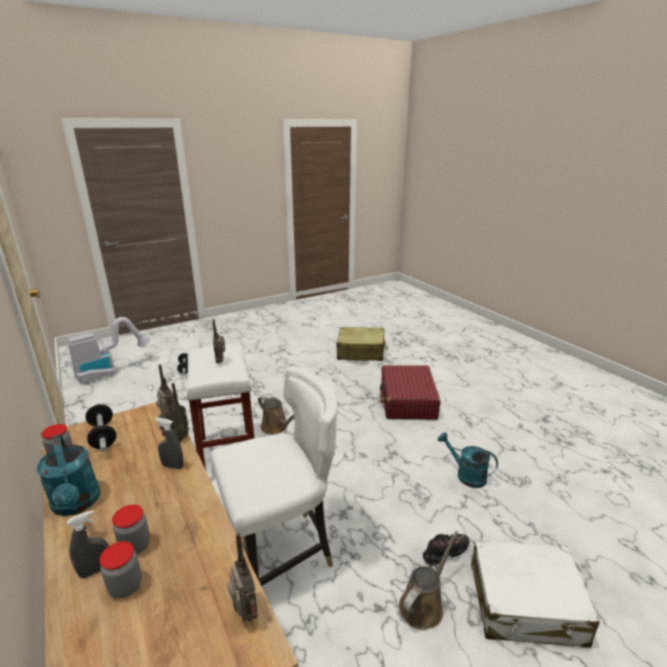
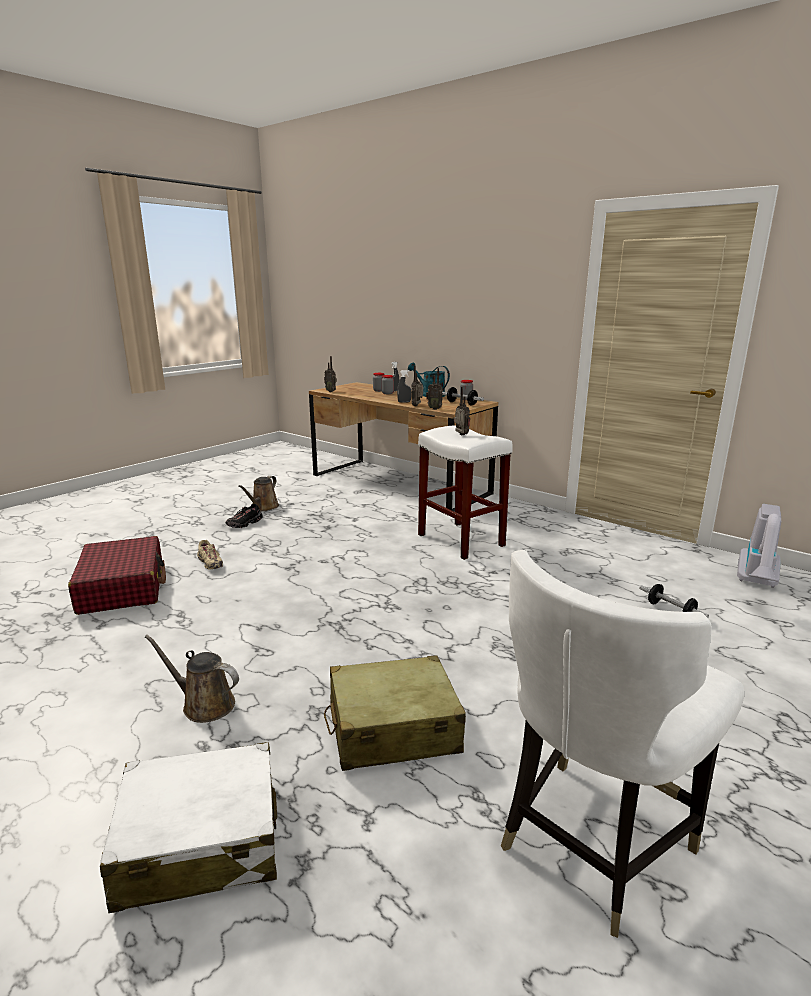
camera: 160 degrees right, 5 degrees down
white chair [210,366,337,586] -> white chair moved to [501,550,745,938]
brown watering can [258,396,294,435] -> brown watering can moved to [145,635,239,723]
red suitcase [380,365,441,420] -> red suitcase moved to [68,536,166,615]
turquoise watering can [438,432,498,488] -> beige shoe [197,540,223,570]
white suitcase [471,541,600,648] -> white suitcase moved to [100,742,277,913]

